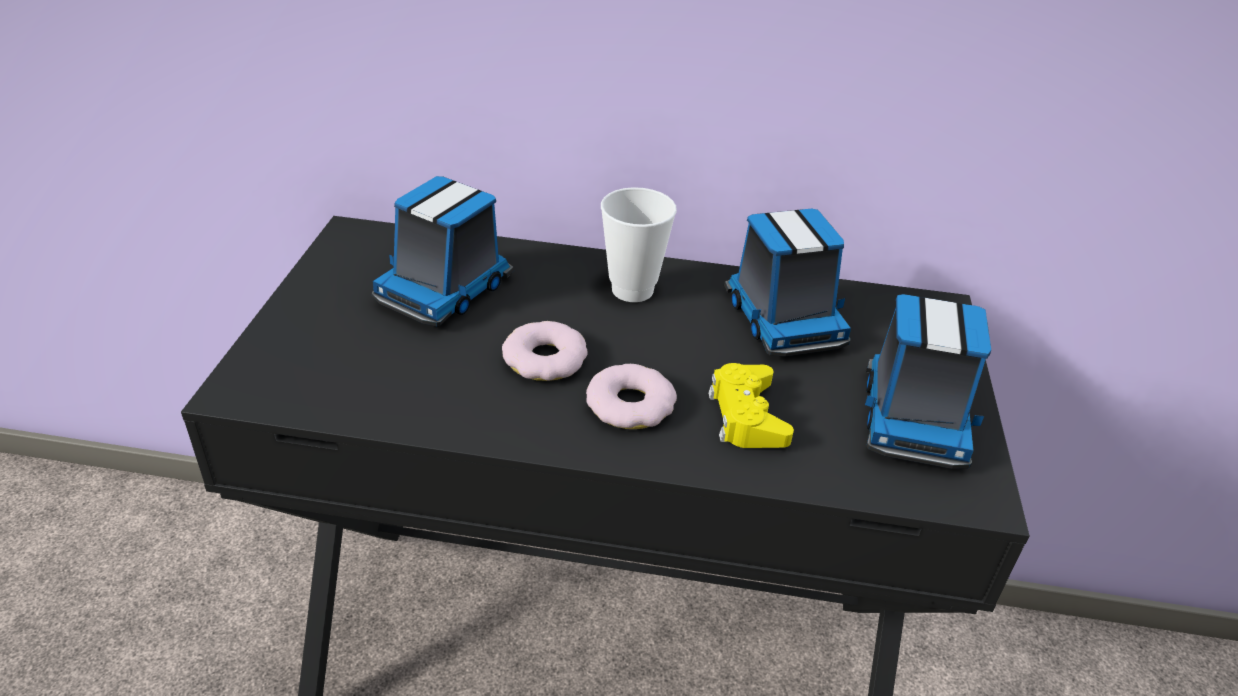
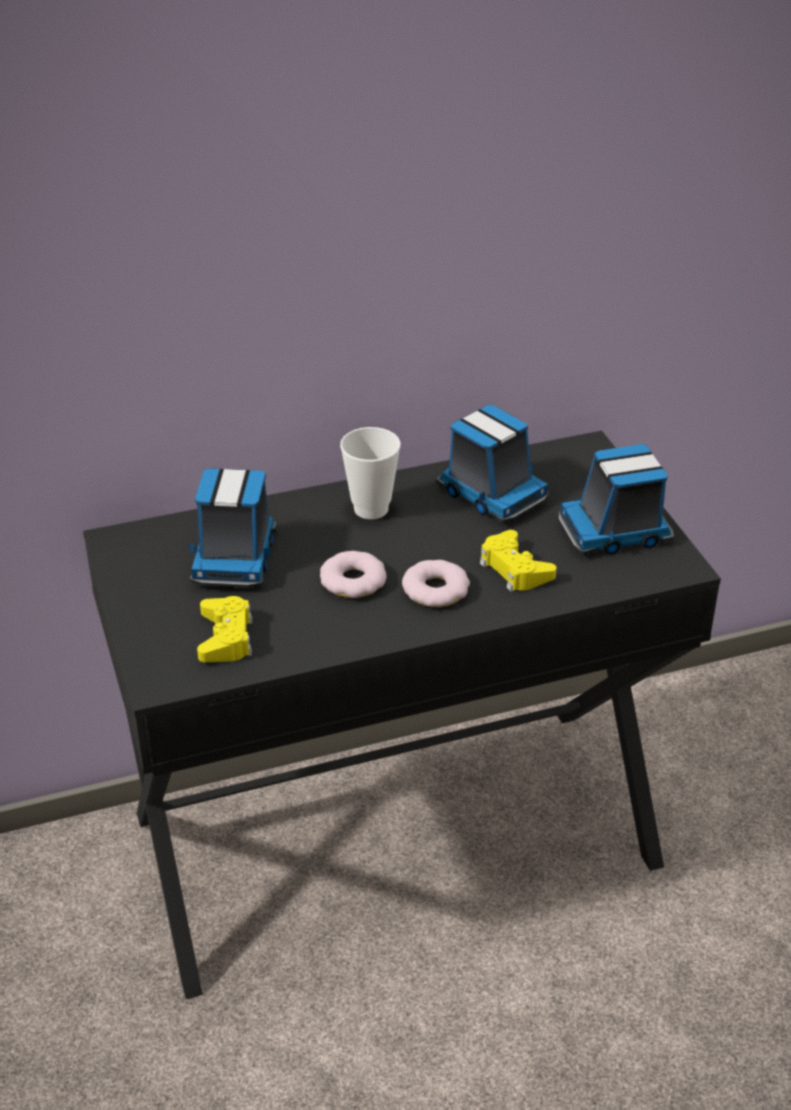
camera: 25 degrees left, 0 degrees up
toy truck [865,294,991,469] -> toy truck turned 90 degrees clockwise [558,444,674,555]
none -> yellow game controller [197,596,252,662]

